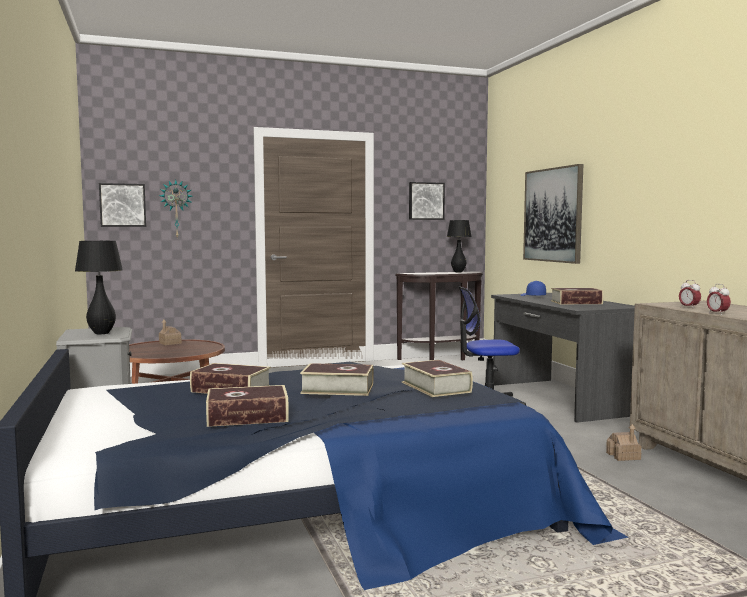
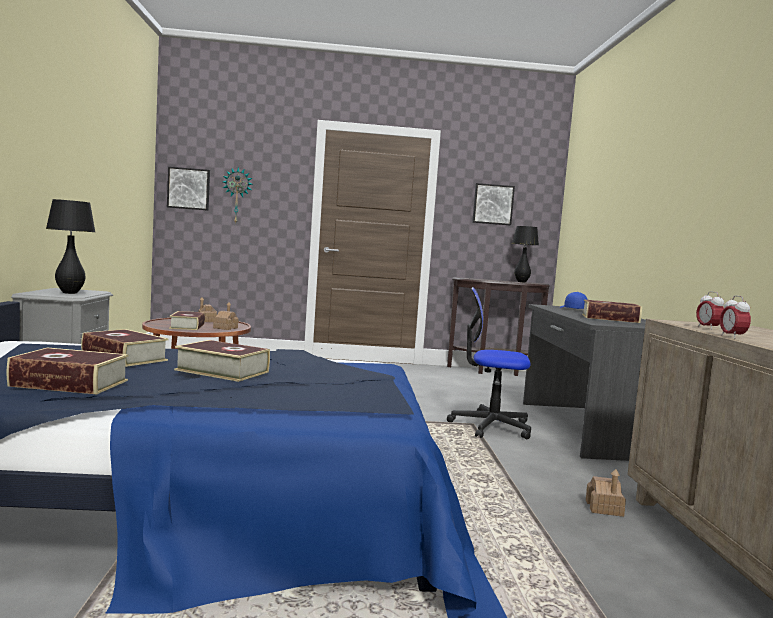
camera: 15 degrees right, 0 degrees up
book [402,360,473,397] -> book moved to [169,311,205,330]
picture [523,164,583,264] -> none
none -> toy house [213,302,238,330]

